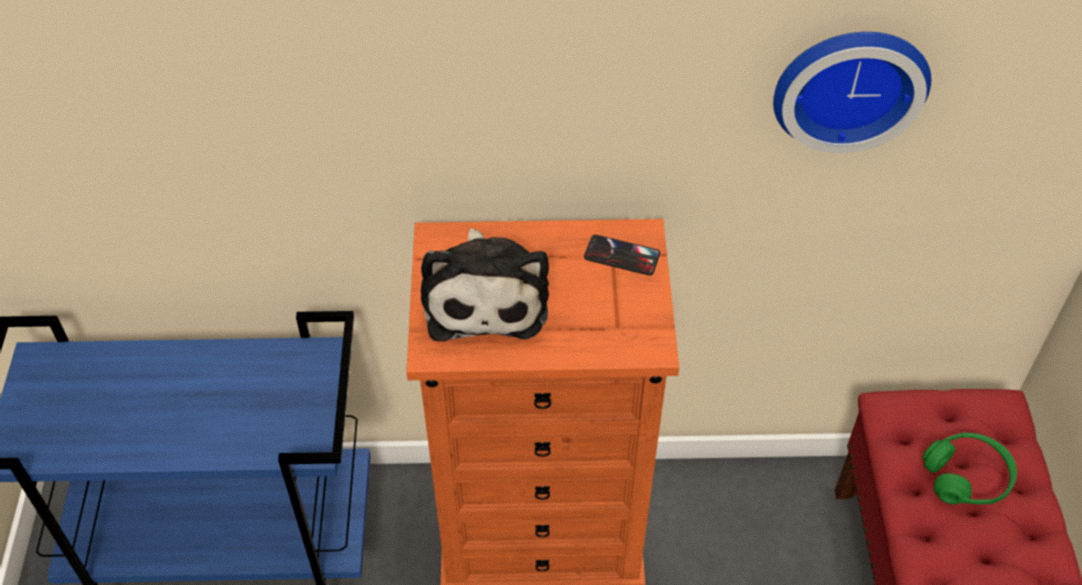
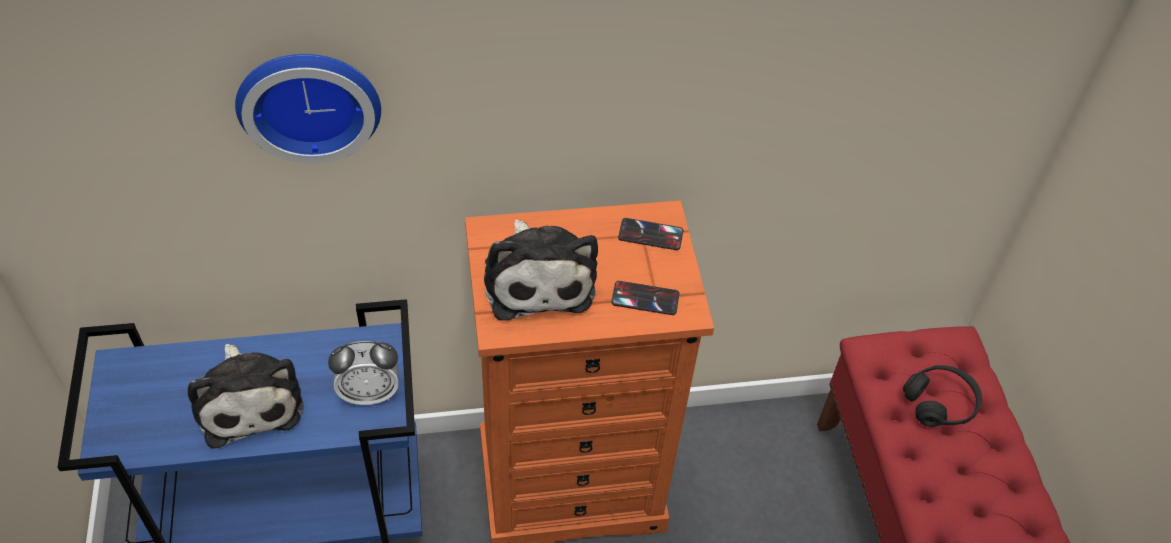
camera: 10 degrees left, 0 degrees up
wall clock [773,32,931,153] -> wall clock moved to [235,54,381,164]
green headphones [923,432,1017,504] -> black headphones [903,365,982,427]
none -> plush toy [187,344,304,448]
none -> alarm clock [328,341,399,405]
none -> phone [611,281,679,315]

